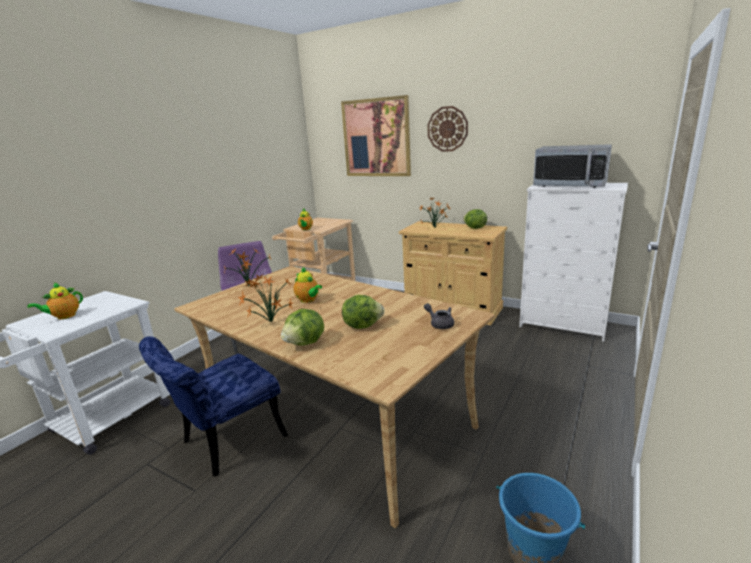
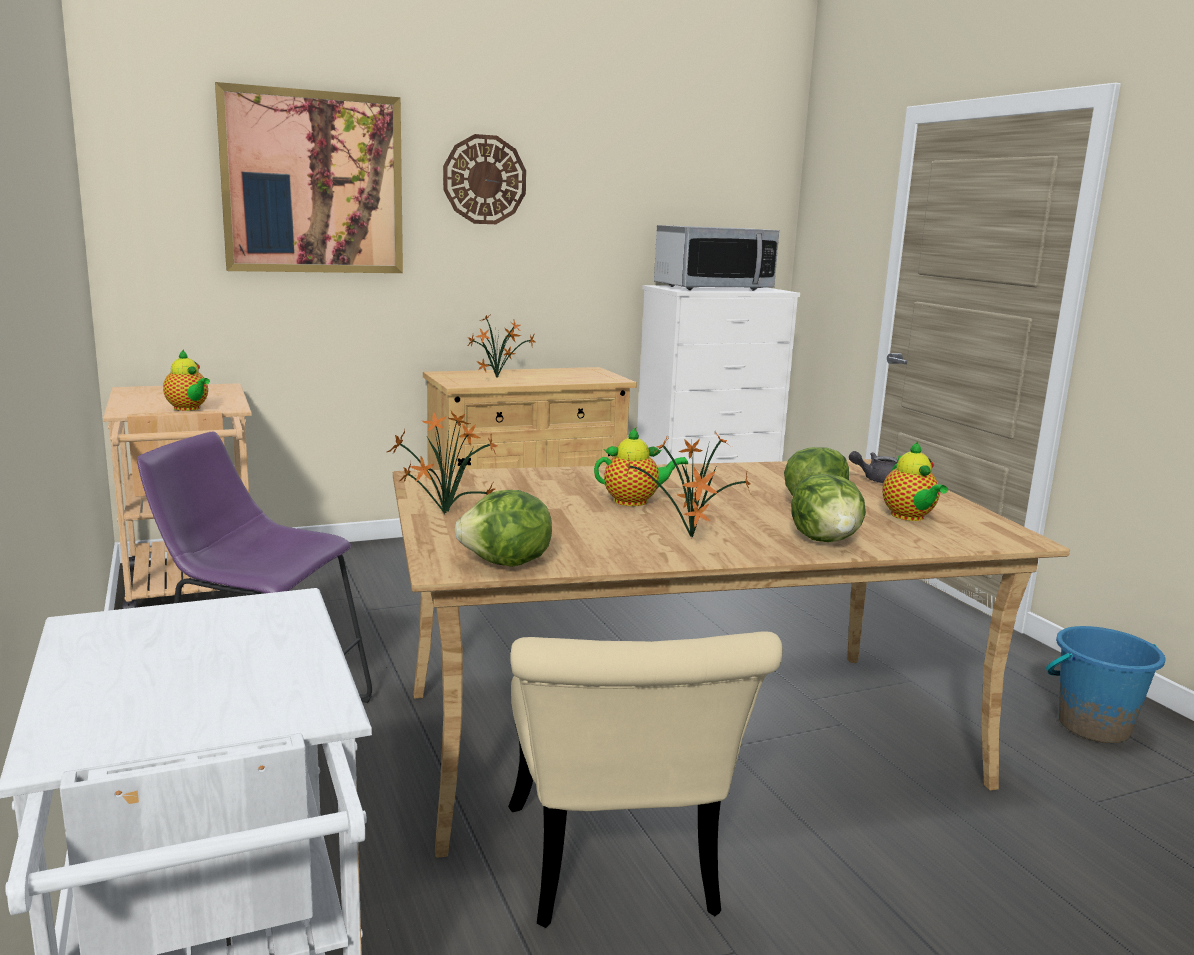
camera: 55 degrees left, 5 degrees down
teapot [27,283,83,319] -> teapot moved to [882,442,948,521]
blue chair [139,336,288,476] -> beige chair [508,631,783,928]
lettuce [463,209,487,229] -> lettuce moved to [454,490,552,567]

